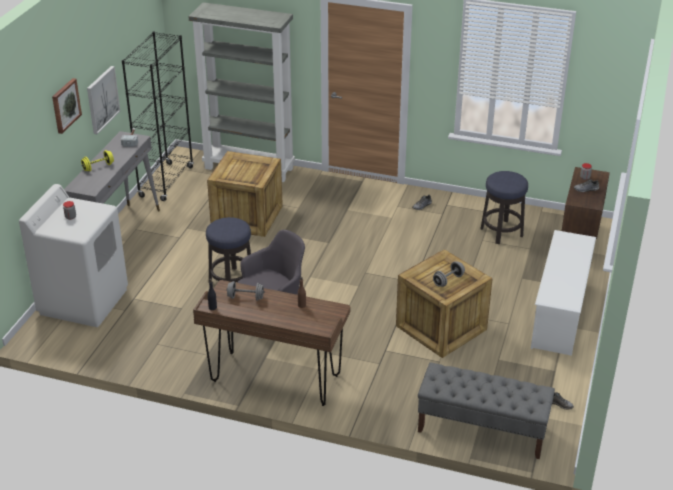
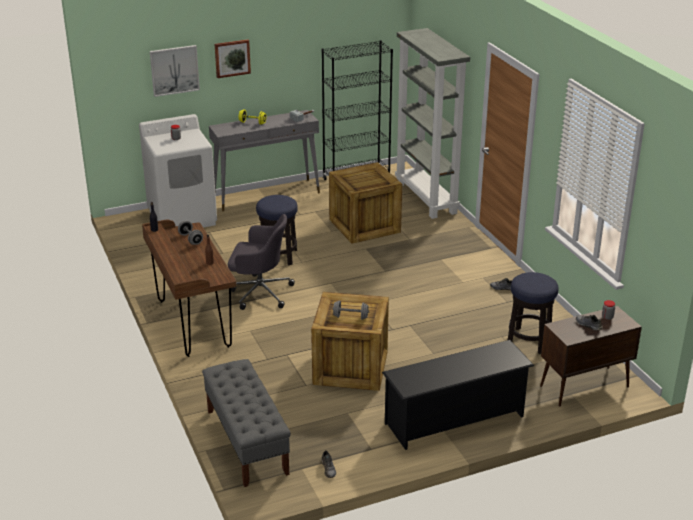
camera: 50 degrees right, 5 degrees down
picture [87,66,120,134] -> picture moved to [150,45,200,97]
white shoe rack [531,230,596,356] -> black shoe rack [382,340,534,450]

